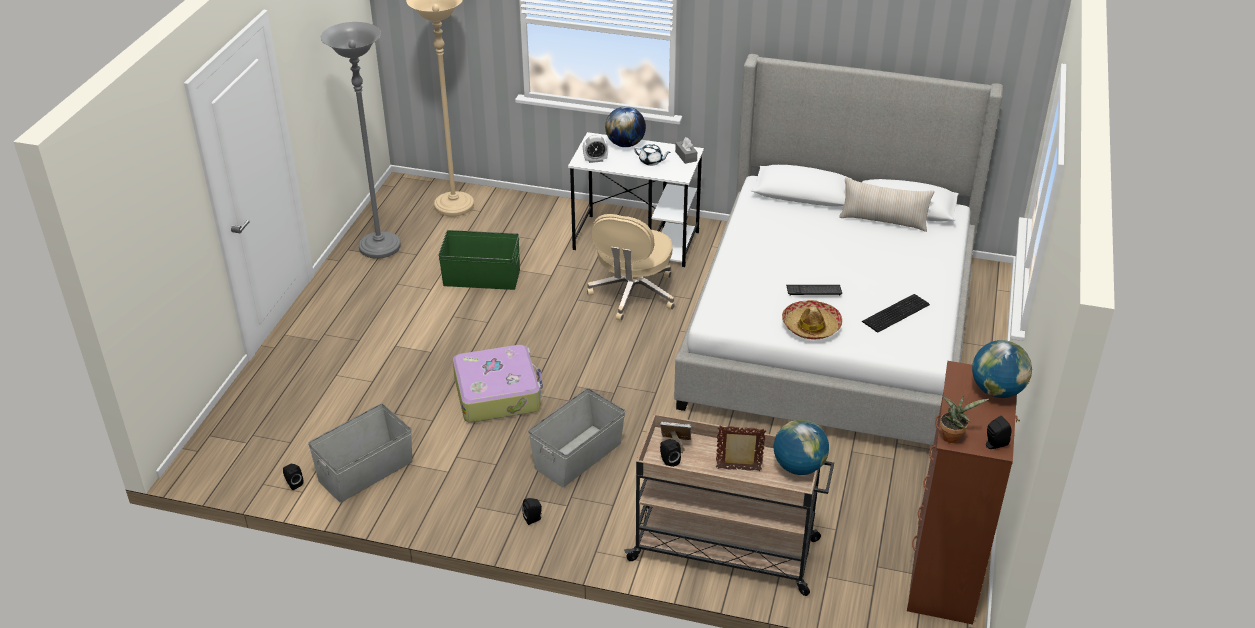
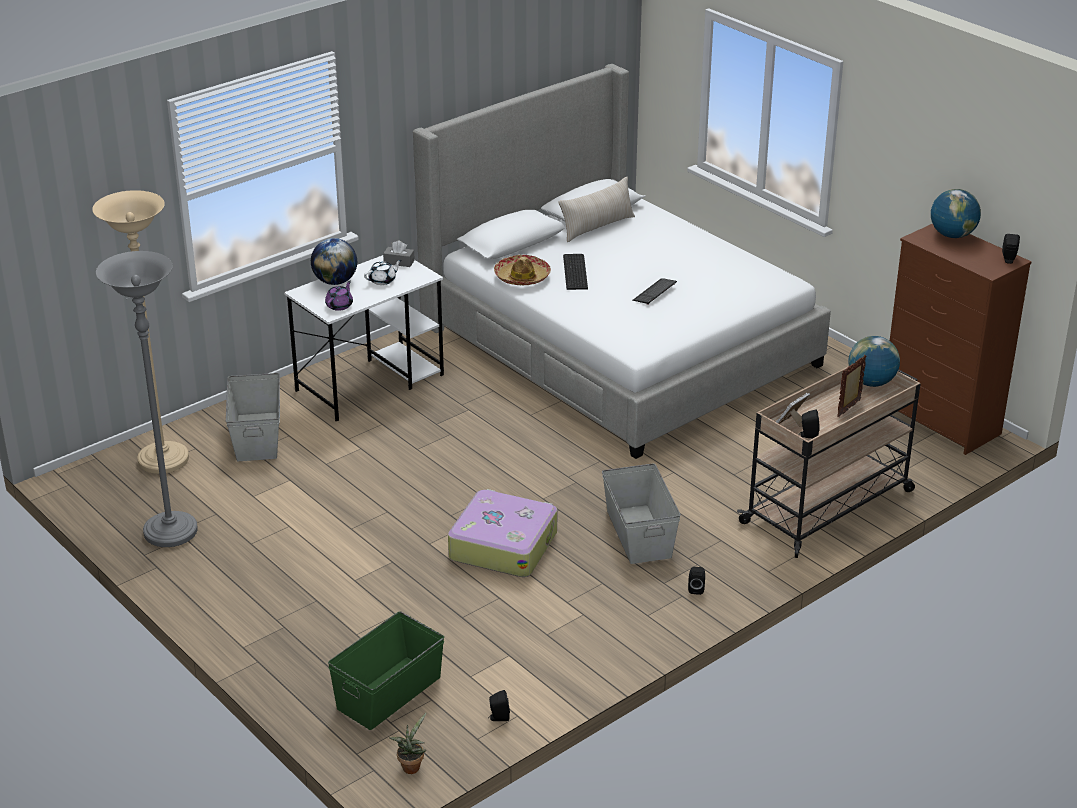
camera: 55 degrees left, 5 degrees down
grey storage box [308,404,412,502] -> grey storage box moved to [226,373,280,461]
green storage box [438,230,520,290] -> green storage box moved to [328,611,444,730]
alarm clock [583,135,608,163] -> purple teapot [325,281,353,311]
beige office chair [587,214,675,321] -> none
hat [782,300,842,340] -> hat moved to [494,255,551,285]
keyboard [862,294,930,333] -> keyboard moved to [563,254,588,290]
potted plant [940,396,989,443] -> potted plant moved to [389,713,426,774]

